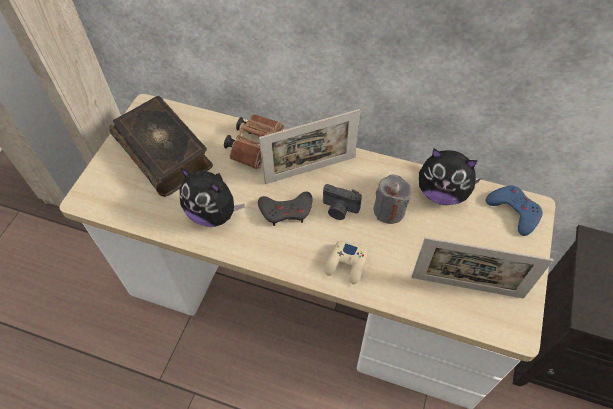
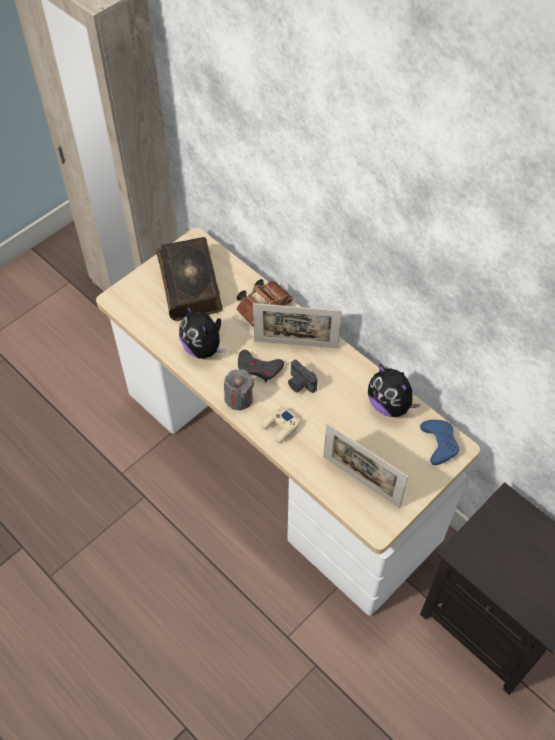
camera: 25 degrees right, 0 degrees up
grey candle [373,174,412,224] -> grey candle moved to [224,369,254,410]

